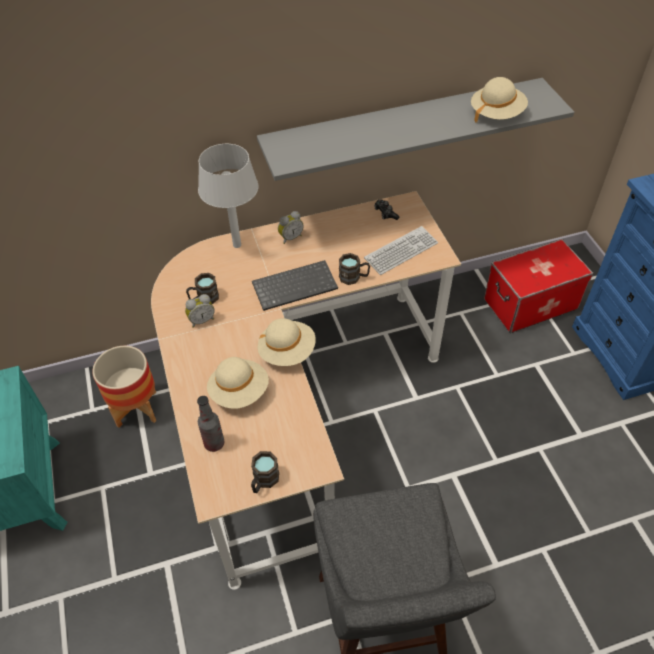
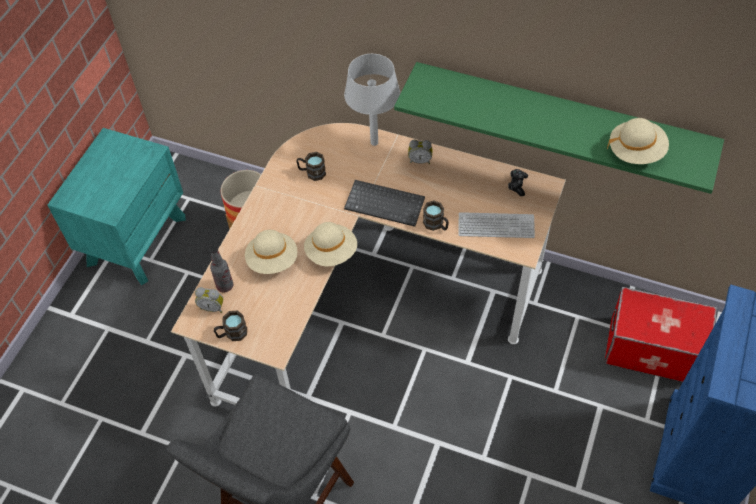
camera: 40 degrees right, 5 degrees up
alarm clock [185,294,215,328] -> alarm clock moved to [195,287,223,313]
grey shelf [257,78,574,181] -> green shelf [394,62,724,194]

